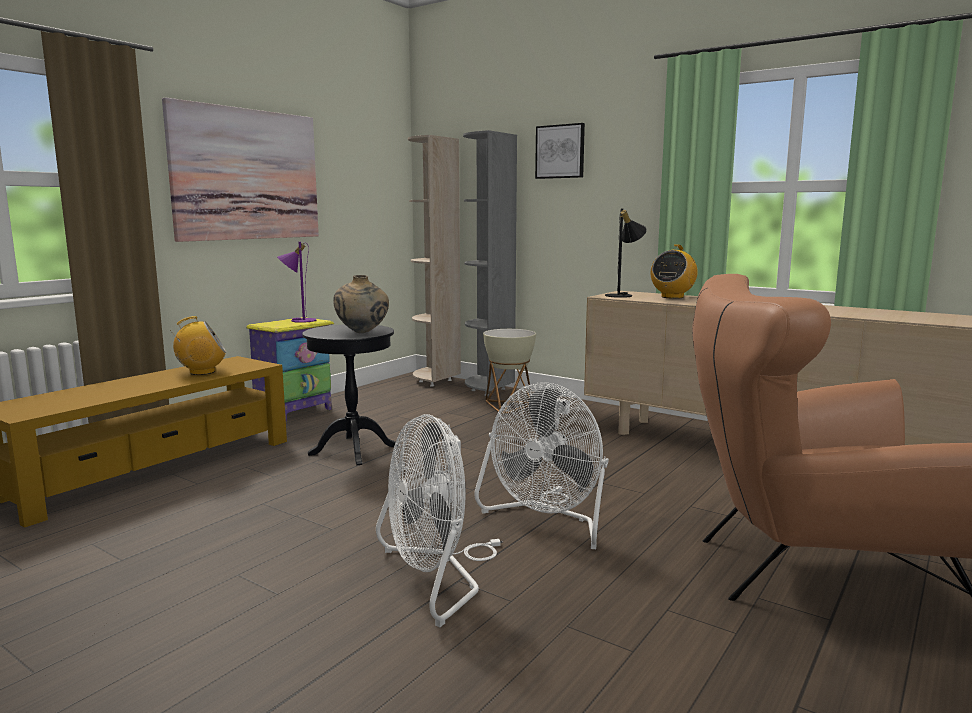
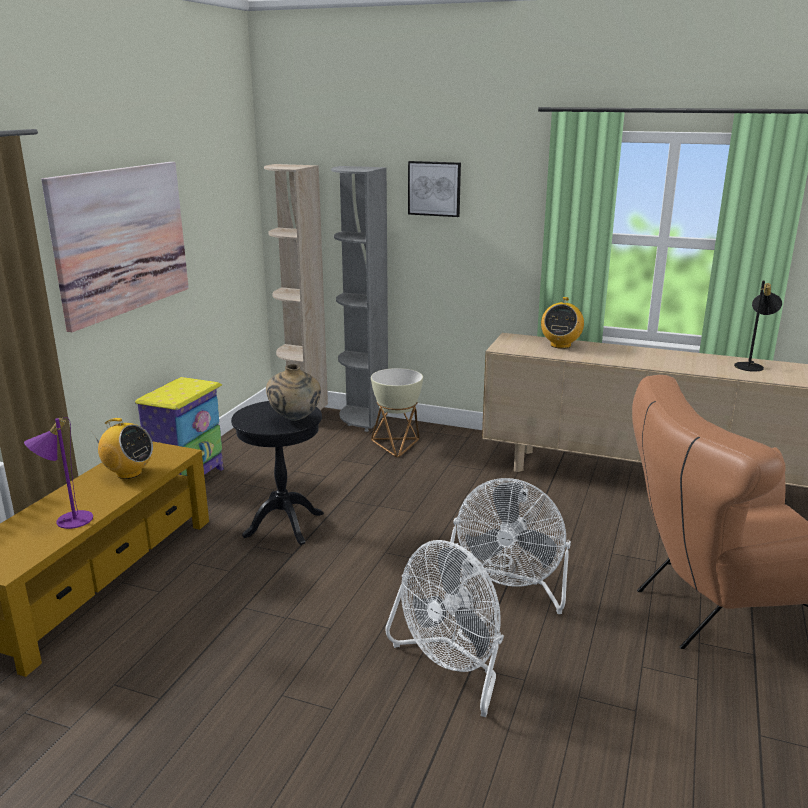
camera: 15 degrees left, 10 degrees up
radio [170,316,226,375] -> radio turned 60 degrees clockwise [93,418,153,479]
purple table lamp [277,242,317,323] -> purple table lamp moved to [24,417,93,529]
black table lamp [605,209,647,298] -> black table lamp moved to [734,281,782,372]

